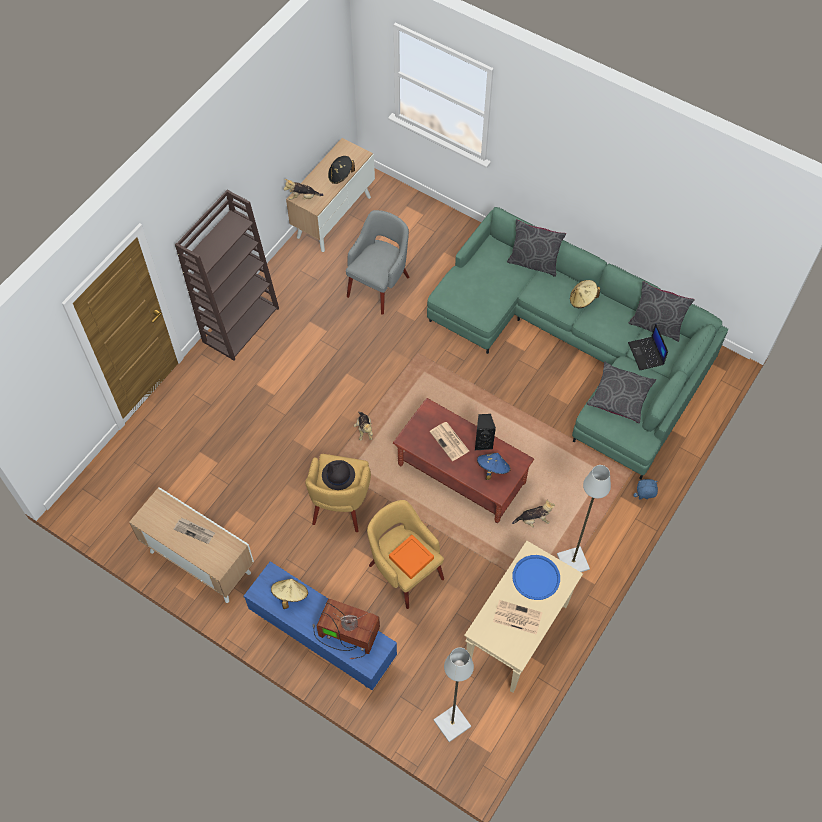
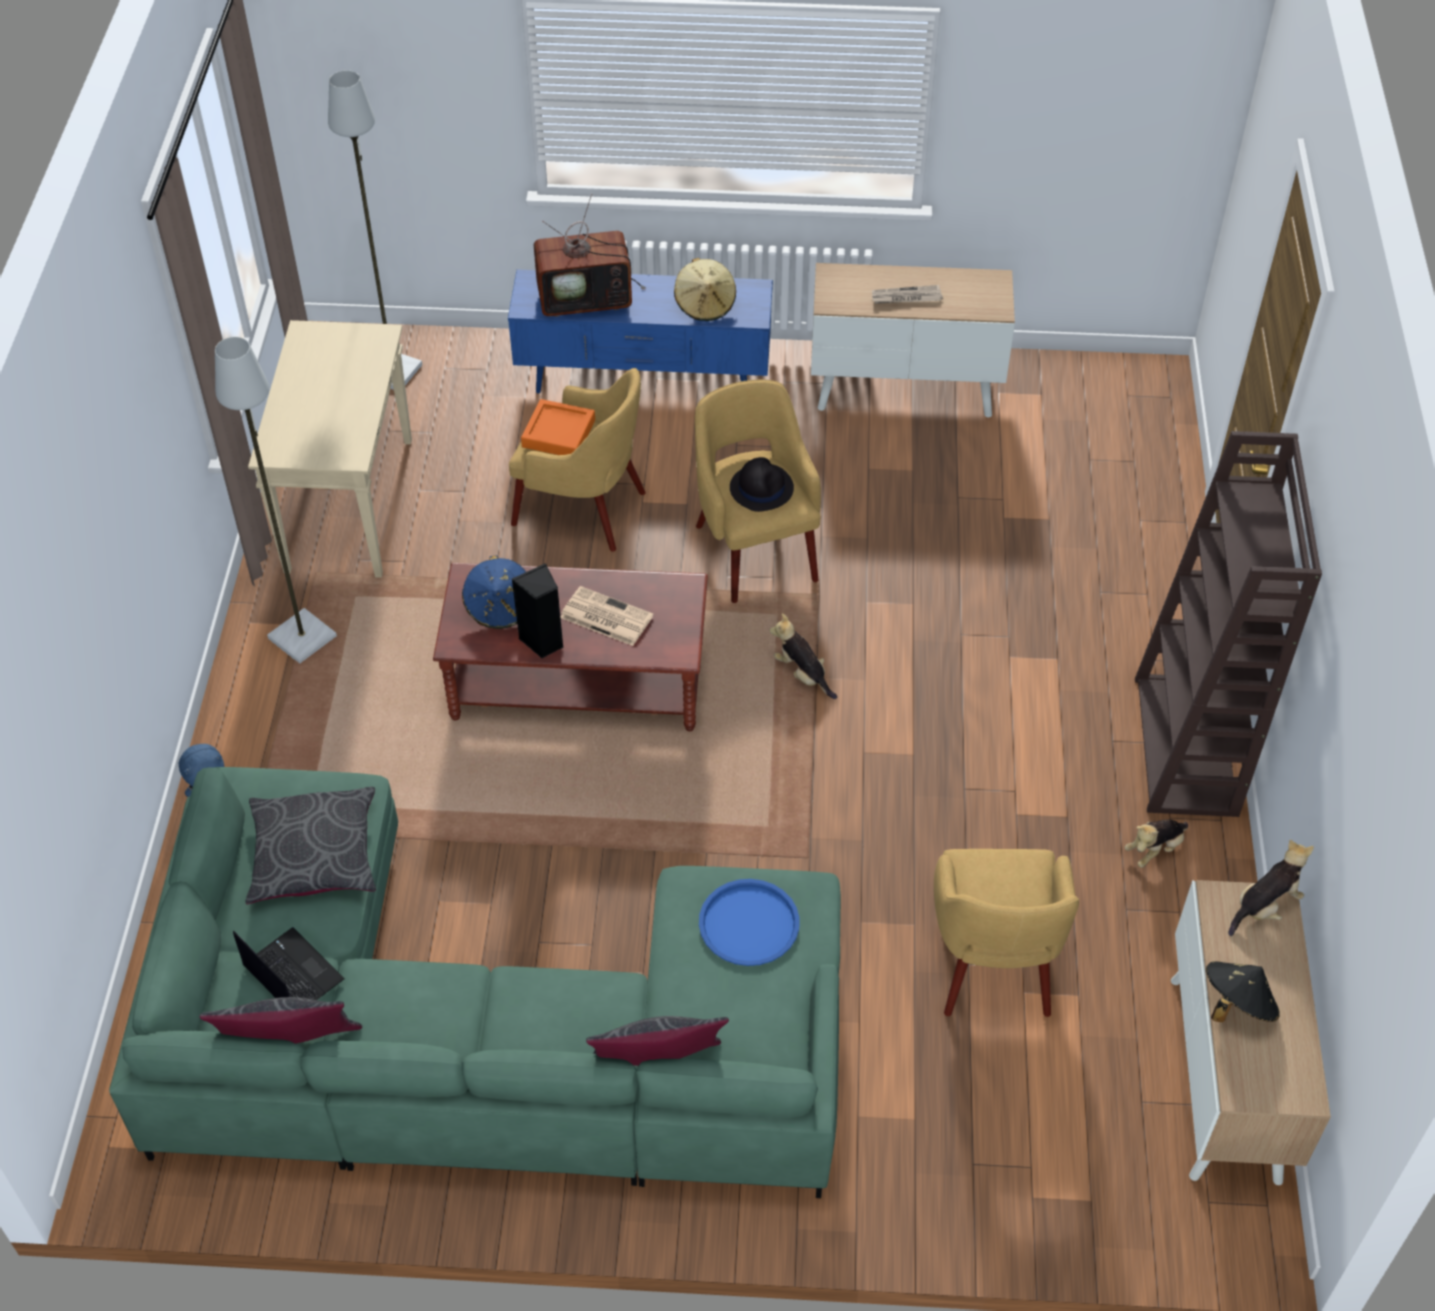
camera: 150 degrees right, 10 degrees down
grey armchair [346,210,409,315] -> yellow armchair [934,849,1079,1017]
newspaper [493,600,543,635] -> none
plush toy [512,499,555,527] -> plush toy moved to [1125,819,1188,868]
blue tray [512,555,560,600] -> blue tray moved to [699,879,800,966]
beige hat [570,280,600,308] -> none

